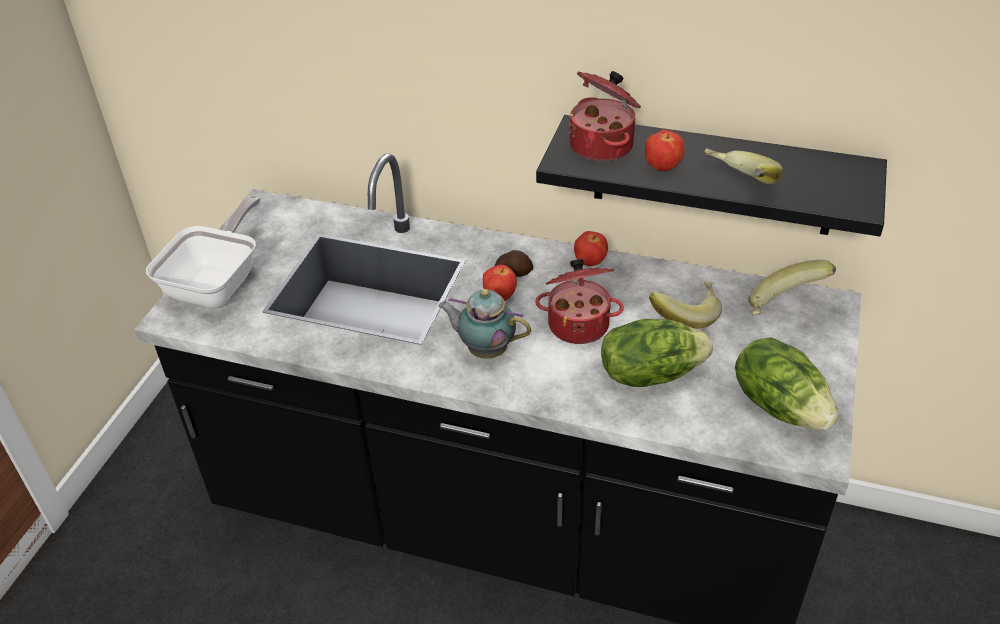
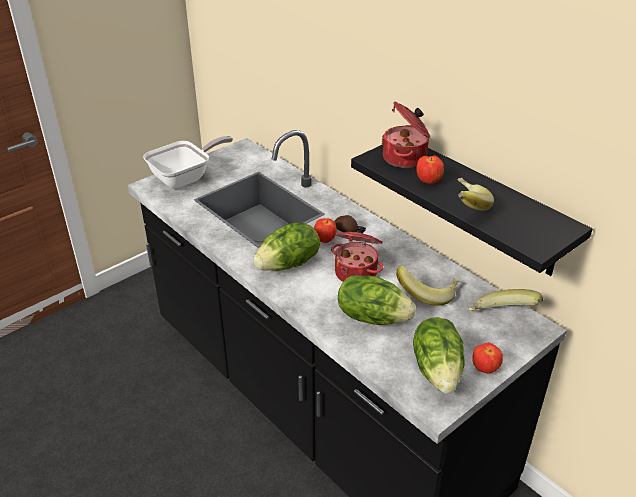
camera: 30 degrees right, 5 degrees down
teapot [438,289,531,359] -> lettuce [253,223,320,271]
apple [574,231,608,266] -> apple moved to [472,342,503,373]

